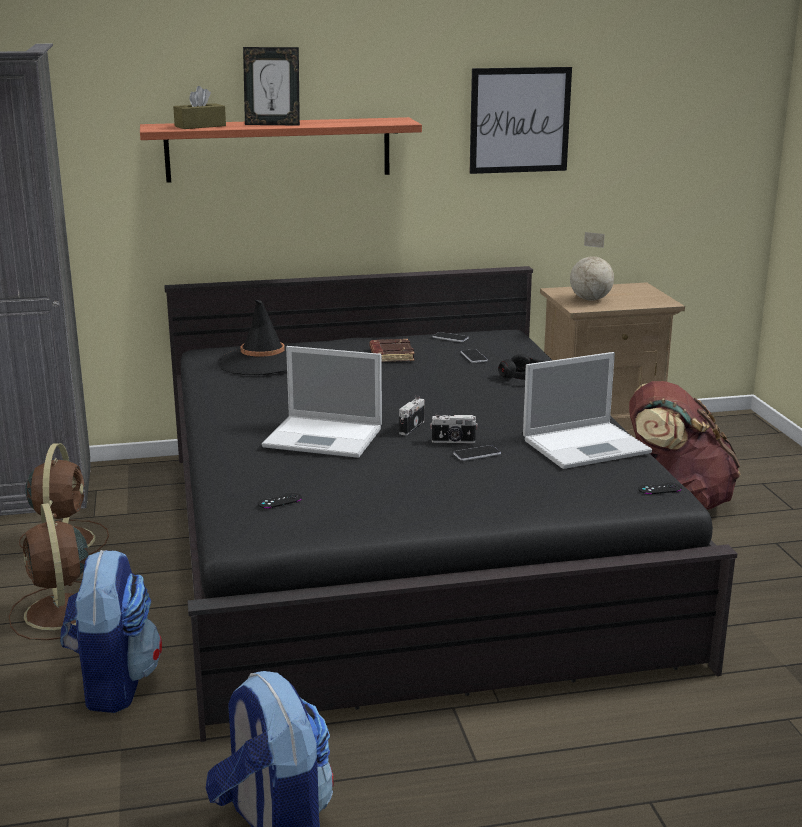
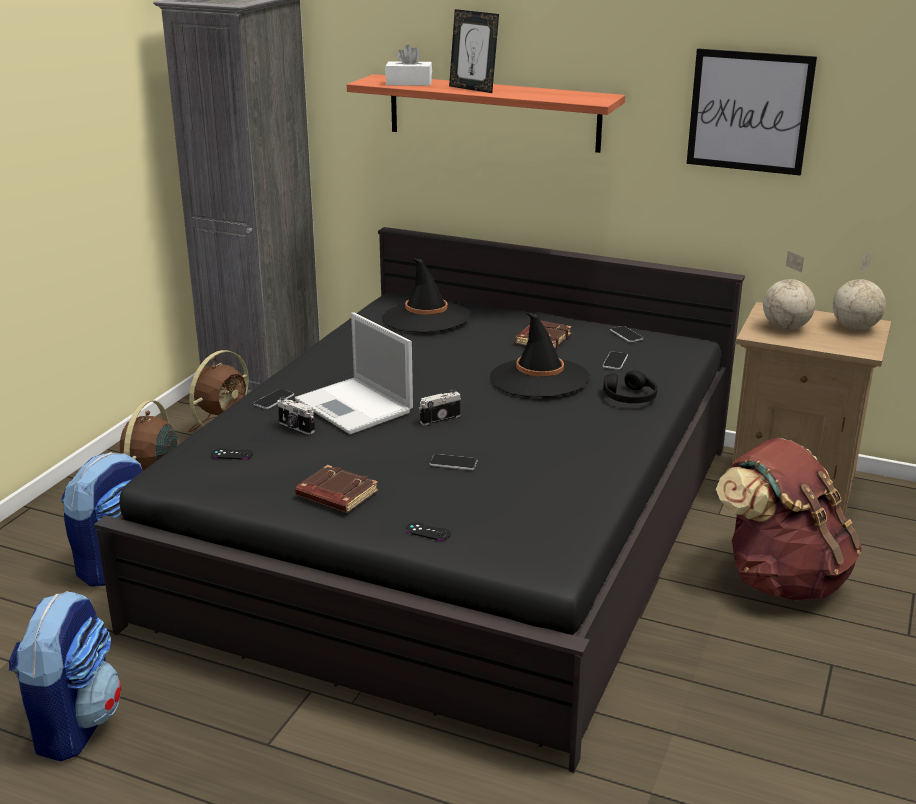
camera: 35 degrees right, 5 degrees up
brown tissue box [173,86,226,129] -> white tissue box [385,45,432,86]
camera [430,414,478,443] -> camera moved to [277,397,315,435]
laptop [523,352,652,469] -> none
black game controller [638,483,682,494] -> black game controller moved to [406,522,451,540]
none -> phone [253,389,294,409]
none -> brown book [295,465,378,513]
none -> black hat [490,313,589,397]
none -> globe [833,252,886,330]

